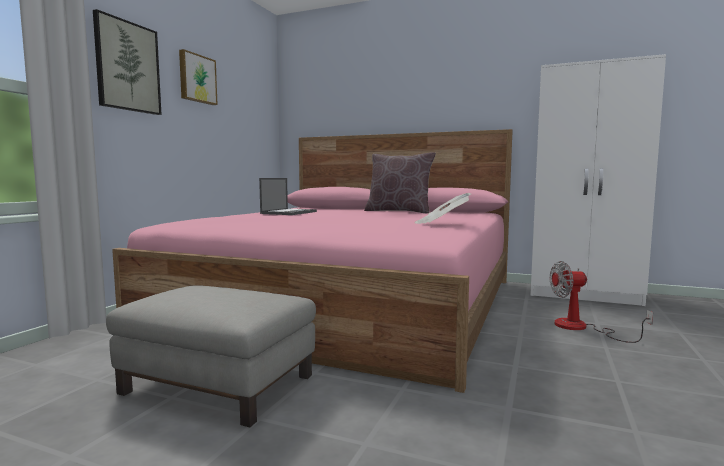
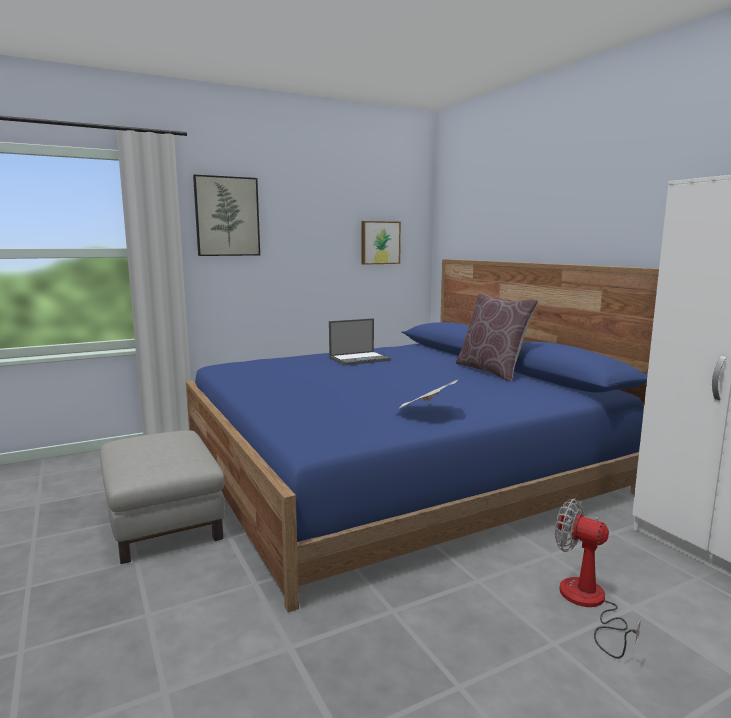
camera: 40 degrees right, 5 degrees up
pink bed [112,129,513,393] -> blue bed [186,259,659,612]
picture [179,49,218,105] -> picture moved to [361,221,401,265]

